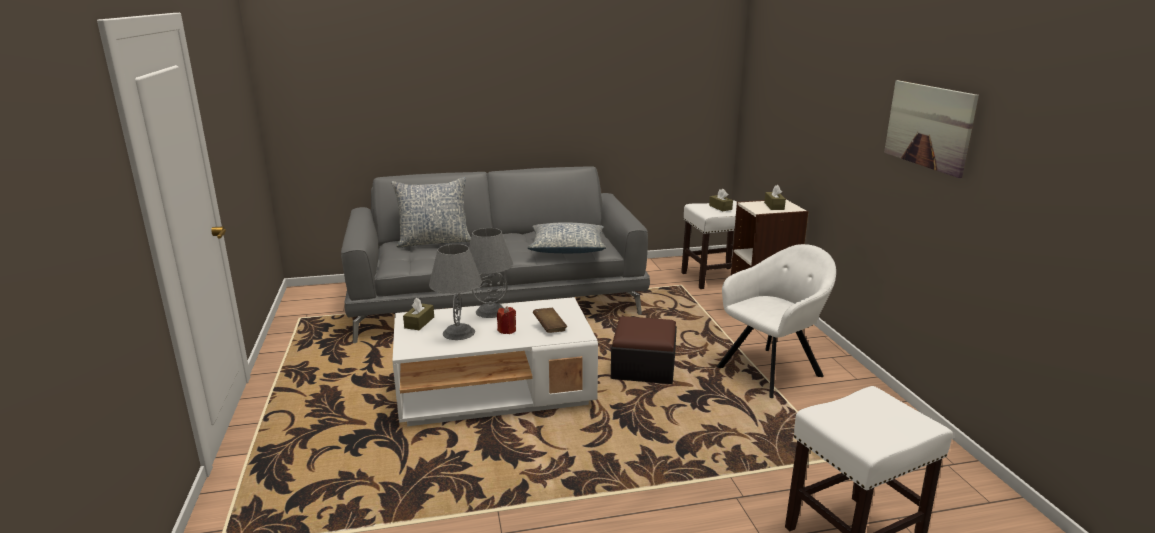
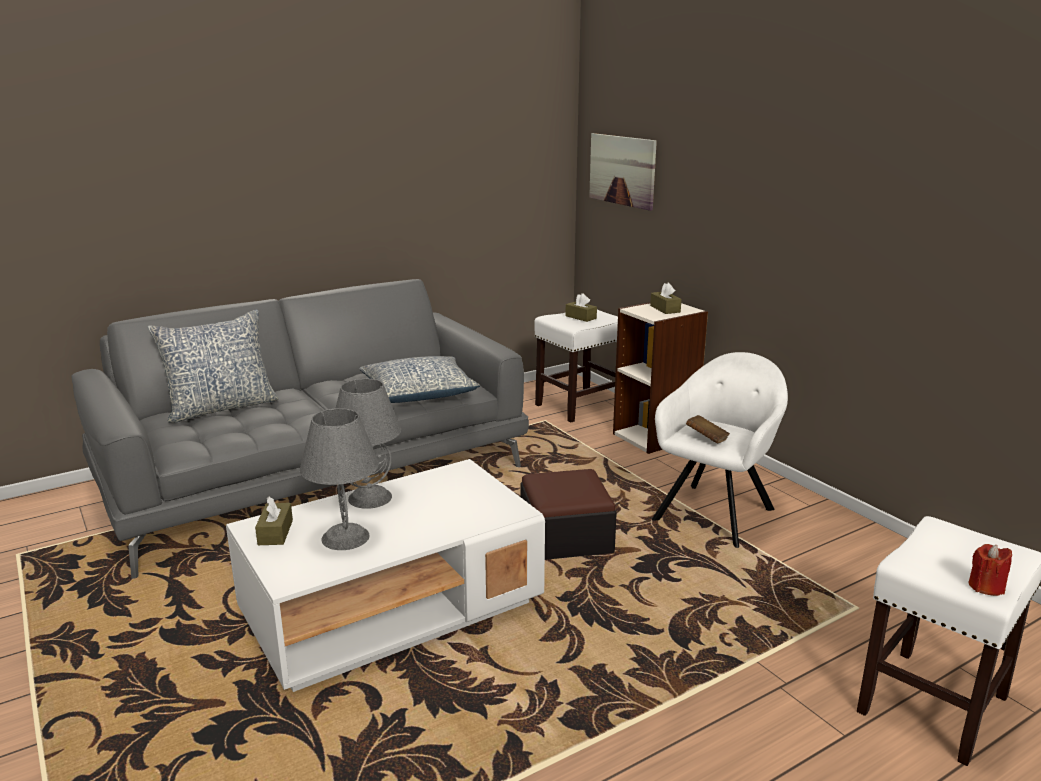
camera: 20 degrees left, 0 degrees up
red candle [497,306,516,334] -> red candle moved to [969,544,1012,596]
brown book [533,308,567,333] -> brown book moved to [686,415,730,444]
picture [884,80,979,178] -> picture moved to [589,133,657,211]

